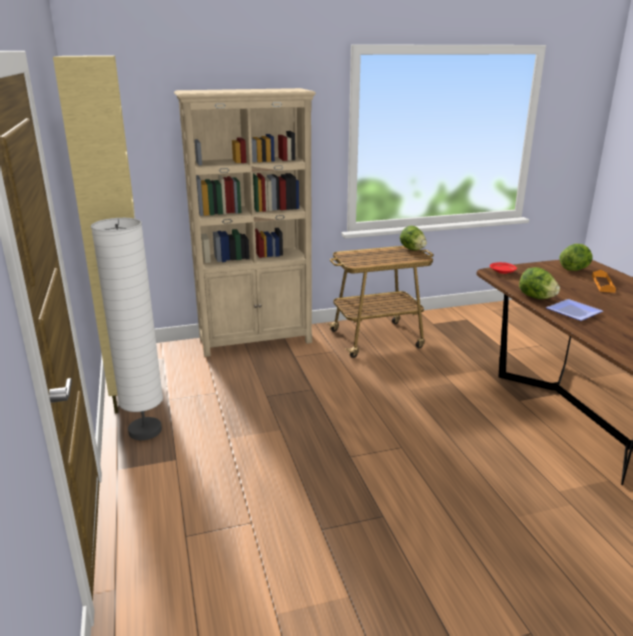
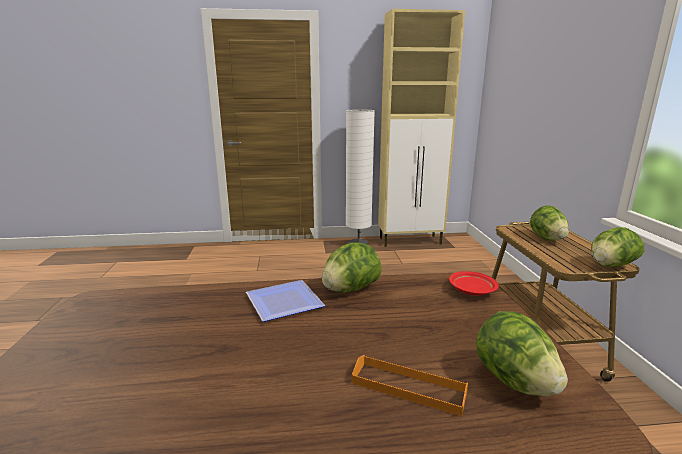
camera: 100 degrees right, 5 degrees down
beige bookcase [174,88,316,357] -> none
none -> lettuce [530,205,569,241]

